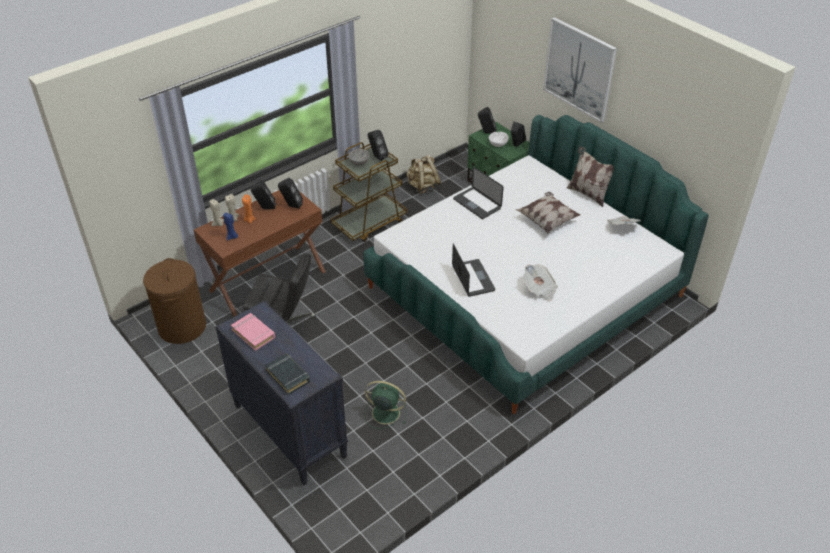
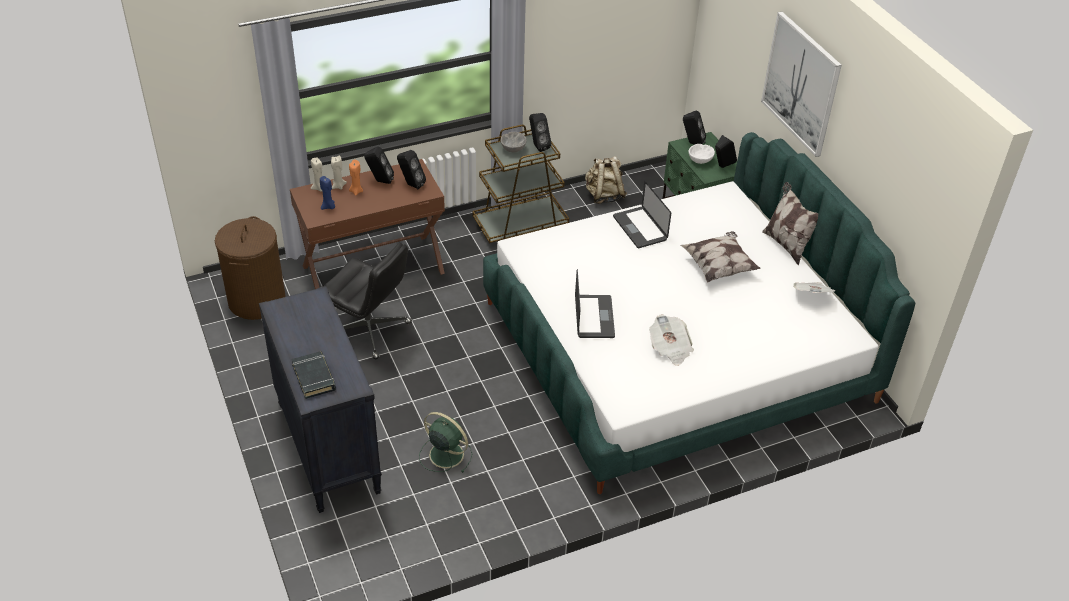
camera: 15 degrees right, 0 degrees up
pink book [231,313,275,351] -> none

